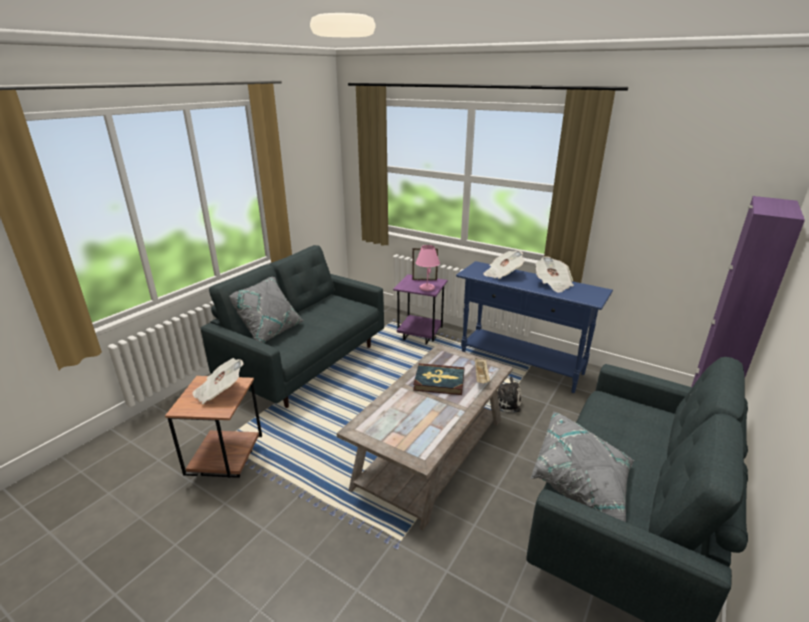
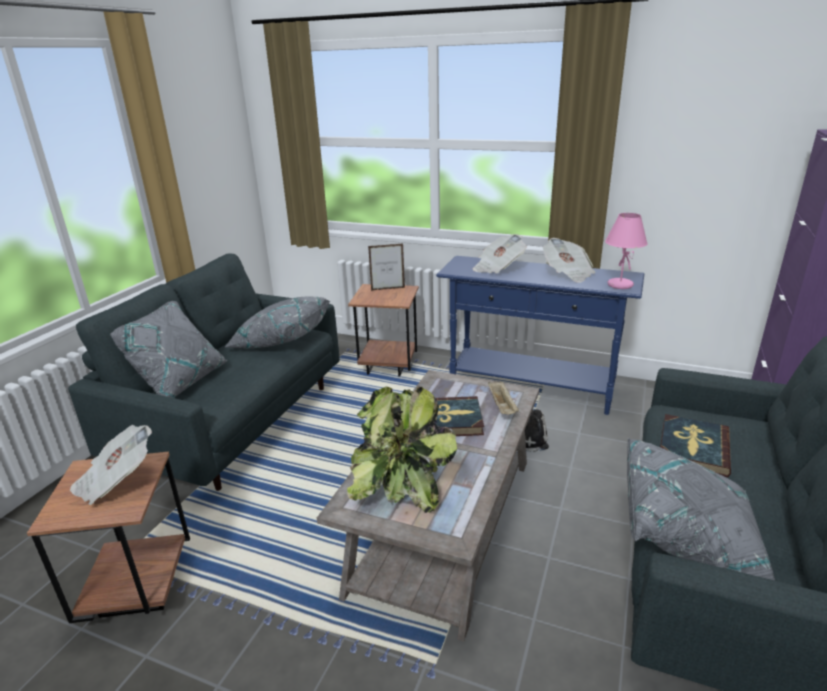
camera: 10 degrees left, 0 degrees up
purple side table [393,274,448,345] -> brown side table [348,284,419,376]
pink table lamp [415,245,440,291] -> pink table lamp moved to [605,213,648,289]
none -> grey pillow [225,297,330,348]
none -> potted plant [347,386,457,513]
none -> book [660,414,731,477]

